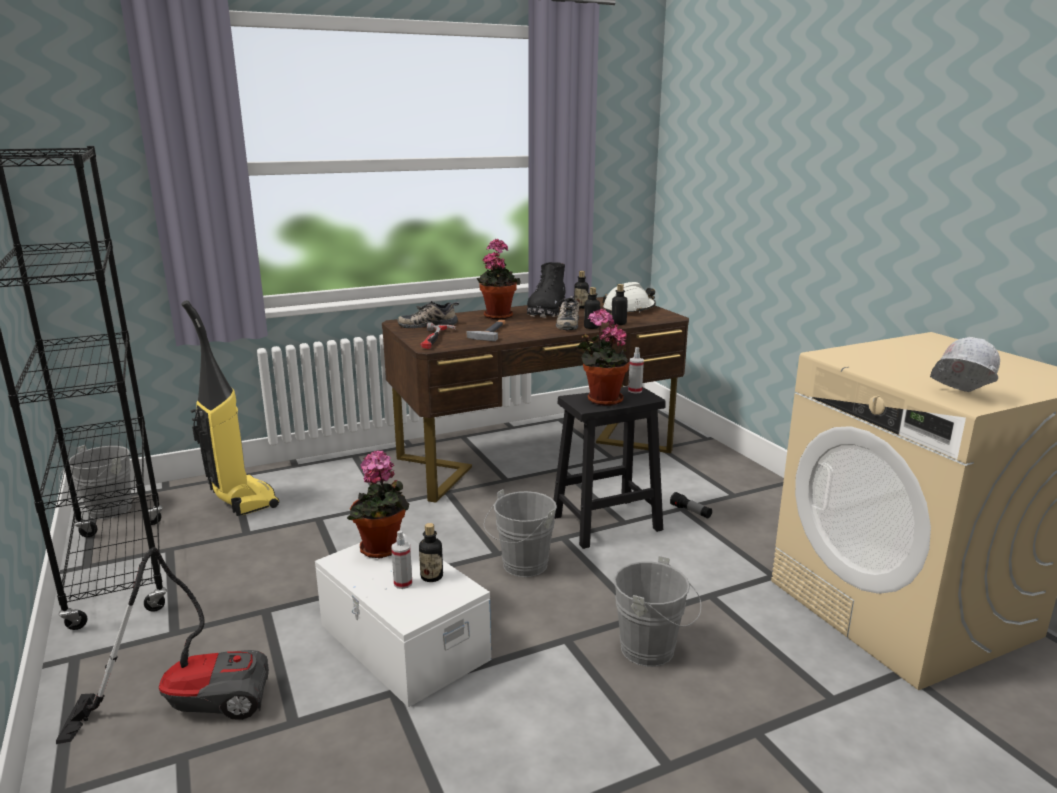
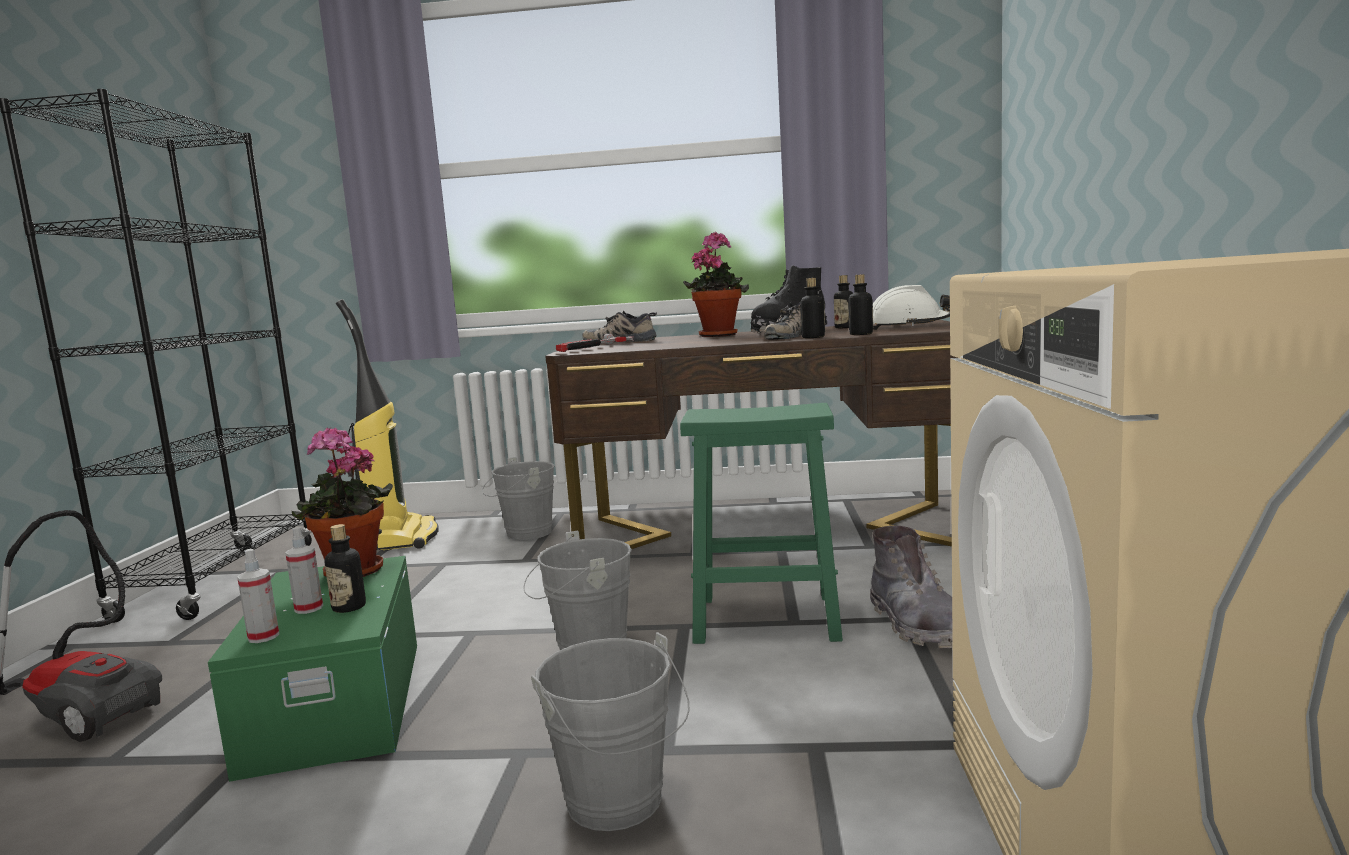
camera: 30 degrees right, 10 degrees down
grey bucket [59,445,132,519] -> grey bucket moved to [482,457,555,540]
white storage box [315,533,491,708] -> green storage box [208,556,417,782]
hammer [466,320,505,341] -> none
black stool [554,386,666,549] -> green stool [680,403,843,644]
potted plant [576,309,630,406] -> none
spray bottle [628,347,644,393] -> spray bottle moved to [237,549,279,643]
flashlight [670,492,712,519] -> grey boot [870,526,953,648]
white hard hat [930,337,1000,392] -> none

